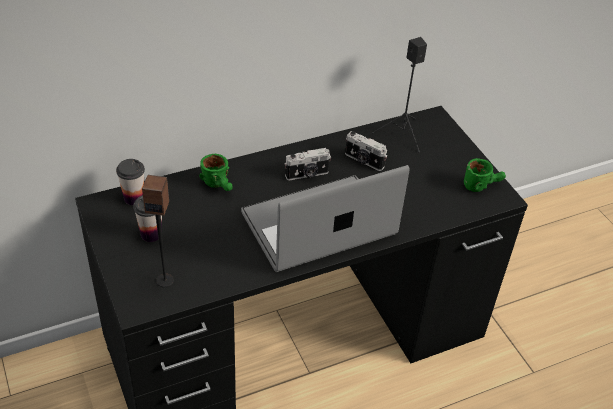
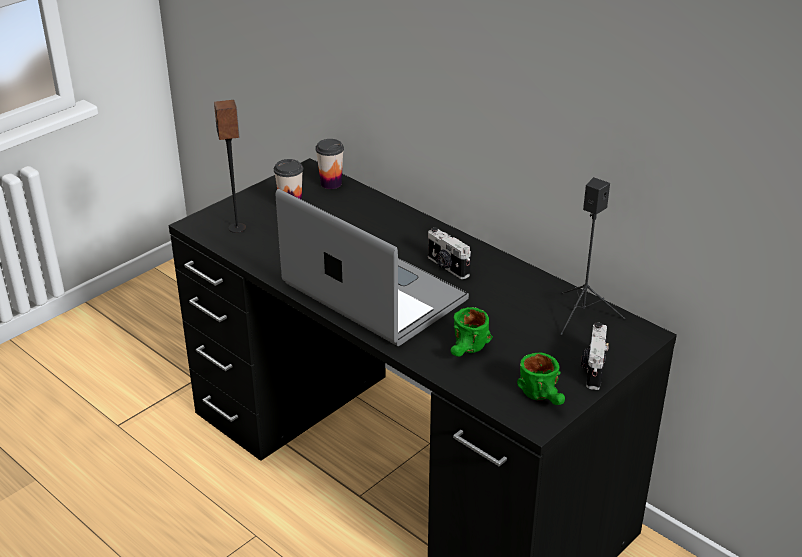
camera: 70 degrees right, 10 degrees down
green mug [199,154,233,191] -> green mug moved to [451,307,493,357]
camera [345,131,387,171] -> camera moved to [581,322,609,390]

